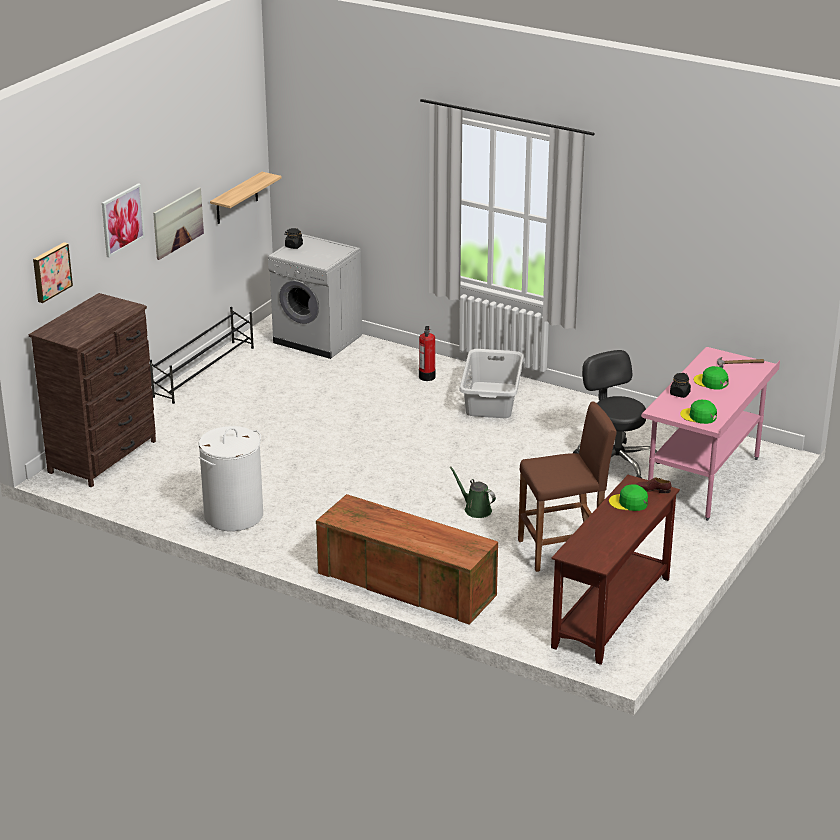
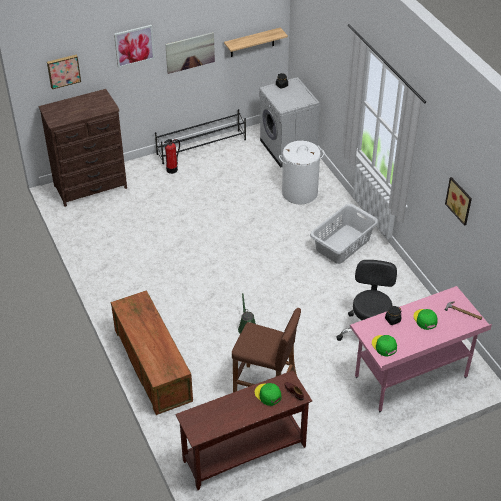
camera: 35 degrees right, 15 degrees up
white laundry basket [198,426,263,531] -> white laundry basket moved to [279,141,324,205]
fire extinguisher [419,326,435,381] -> fire extinguisher moved to [163,139,180,174]
none -> picture [445,177,472,226]

